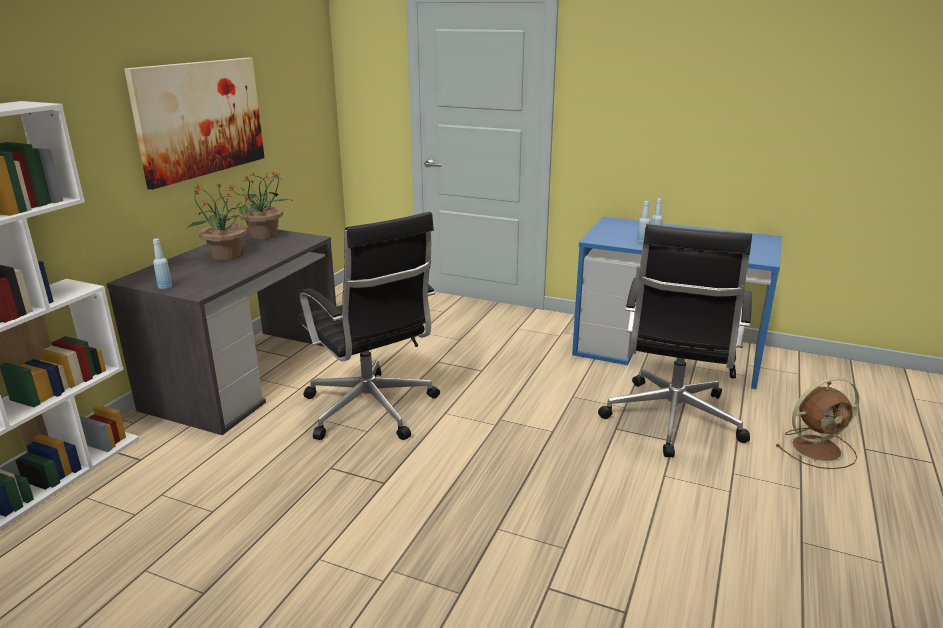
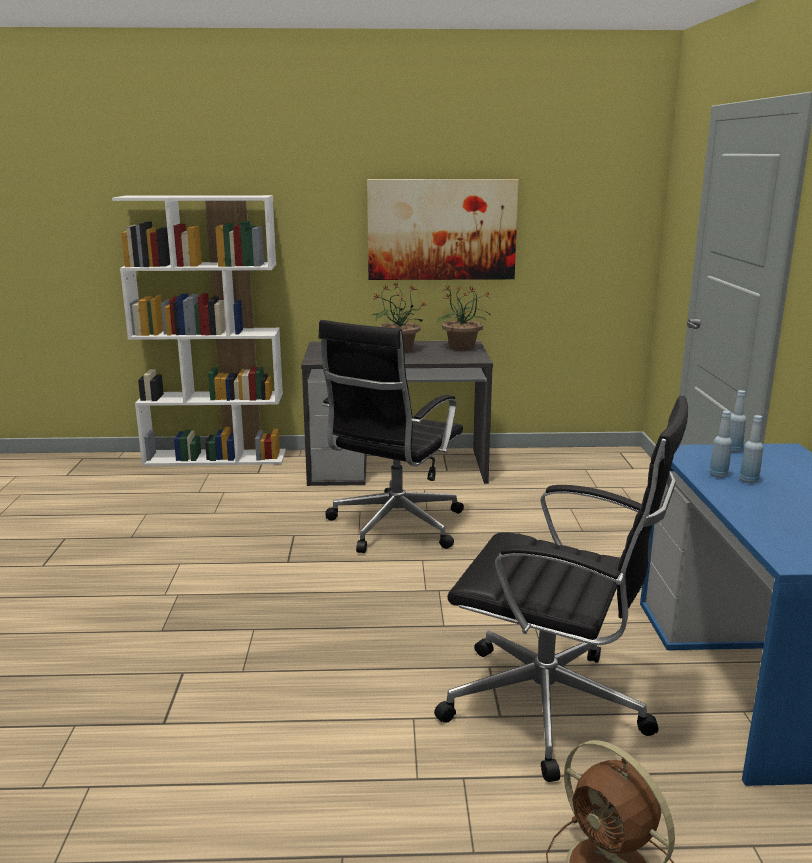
camera: 65 degrees right, 5 degrees down
blue bottle [153,238,172,289] -> blue bottle moved to [729,390,746,452]
black office chair [598,224,752,457] -> black office chair turned 150 degrees counterclockwise [434,396,688,782]

